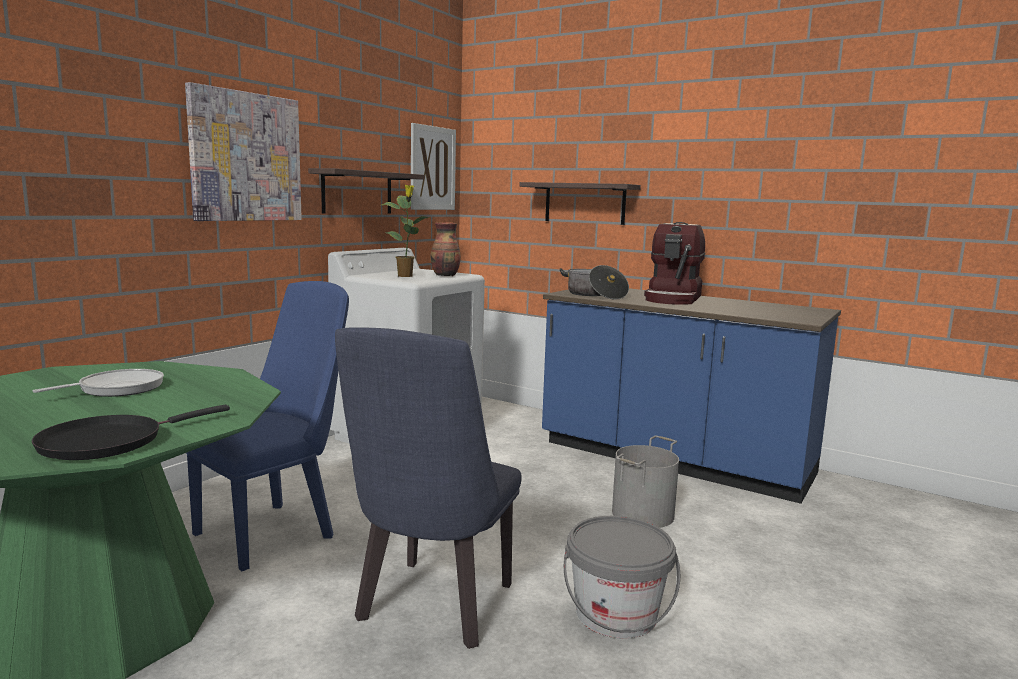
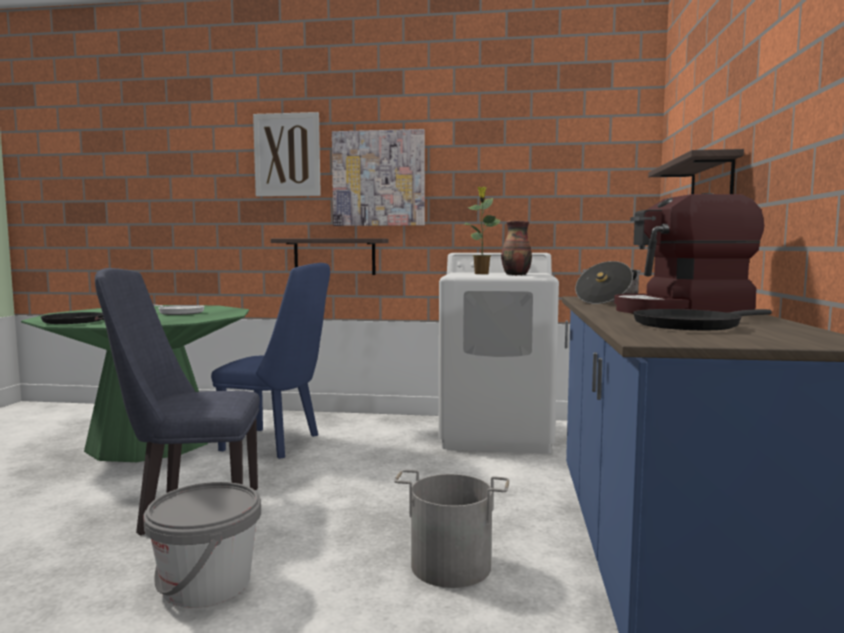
camera: 65 degrees right, 5 degrees down
shelf [308,168,424,213] -> shelf moved to [271,238,388,275]
picture [411,123,456,210] -> picture moved to [253,112,321,197]
none -> black frying pan [633,309,772,330]

